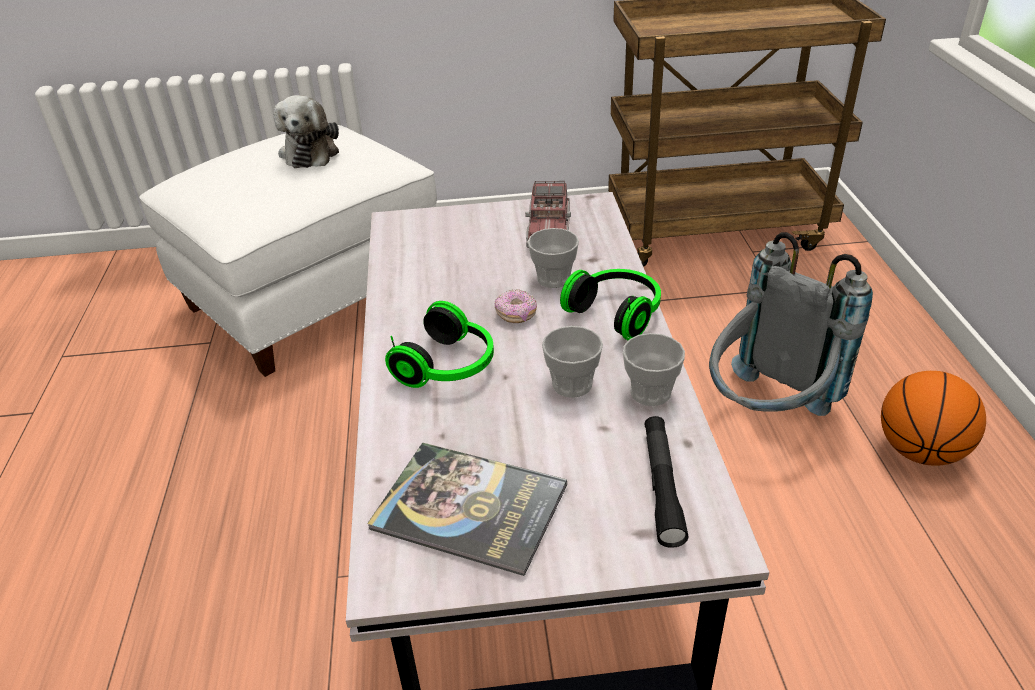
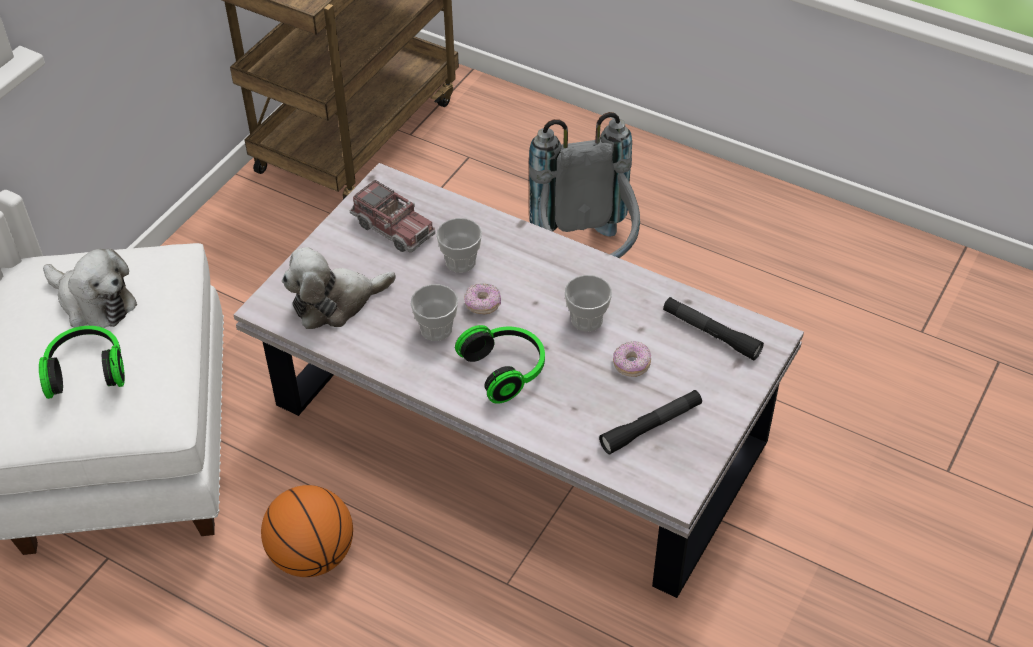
camera: 55 degrees left, 10 degrees up
book [367,443,567,576] -> black flashlight [599,390,702,454]
headphones [560,269,661,340] -> headphones moved to [39,326,125,399]
cup [623,333,685,406] -> cup moved to [410,284,458,341]
basketball [881,371,986,466] -> basketball moved to [261,485,353,577]
none -> plush toy [282,247,396,329]
none -> donut [613,341,651,377]

